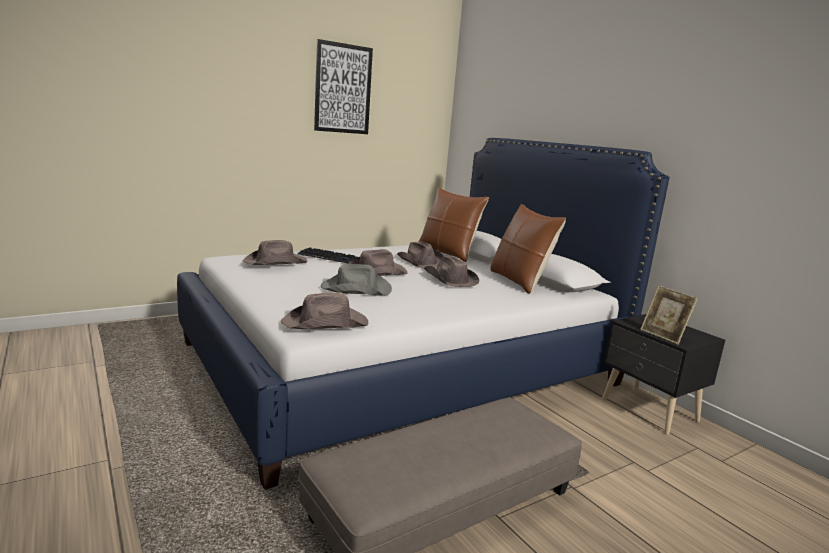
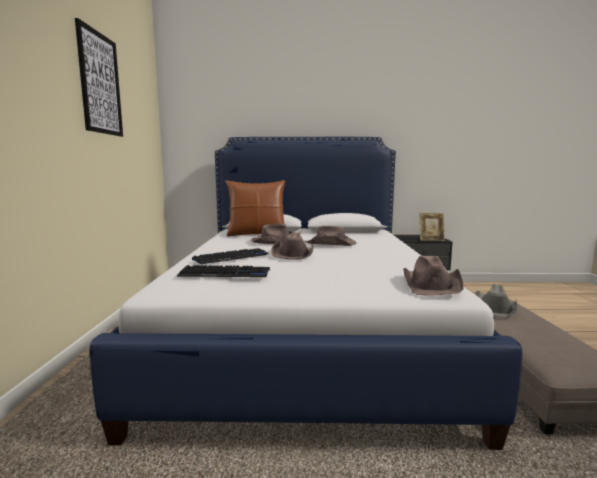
camera: 55 degrees left, 5 degrees down
brown hat [242,240,307,265] -> keyboard [177,265,270,277]
grey hat [321,264,392,296] -> grey hat moved to [475,284,518,317]
brown pillow [490,204,566,294] -> none

